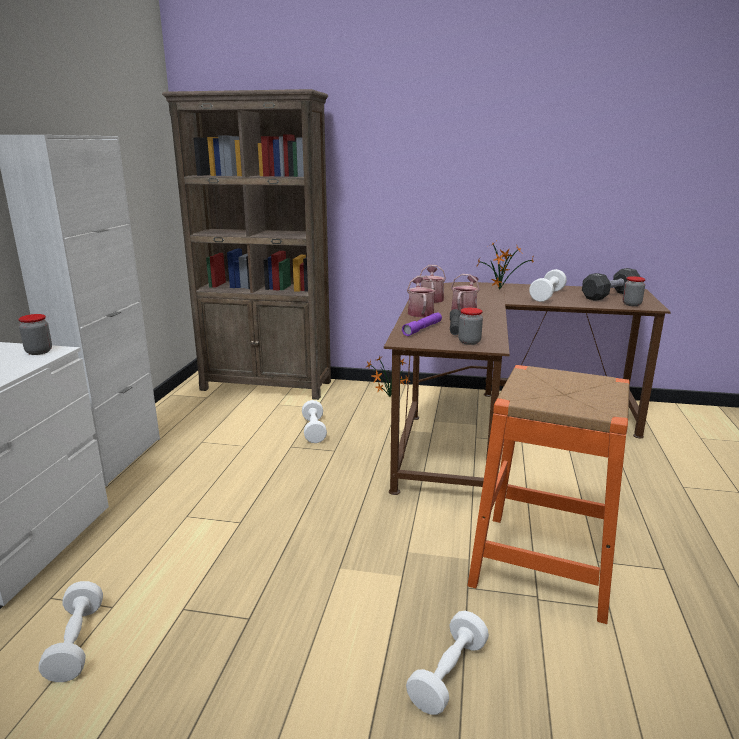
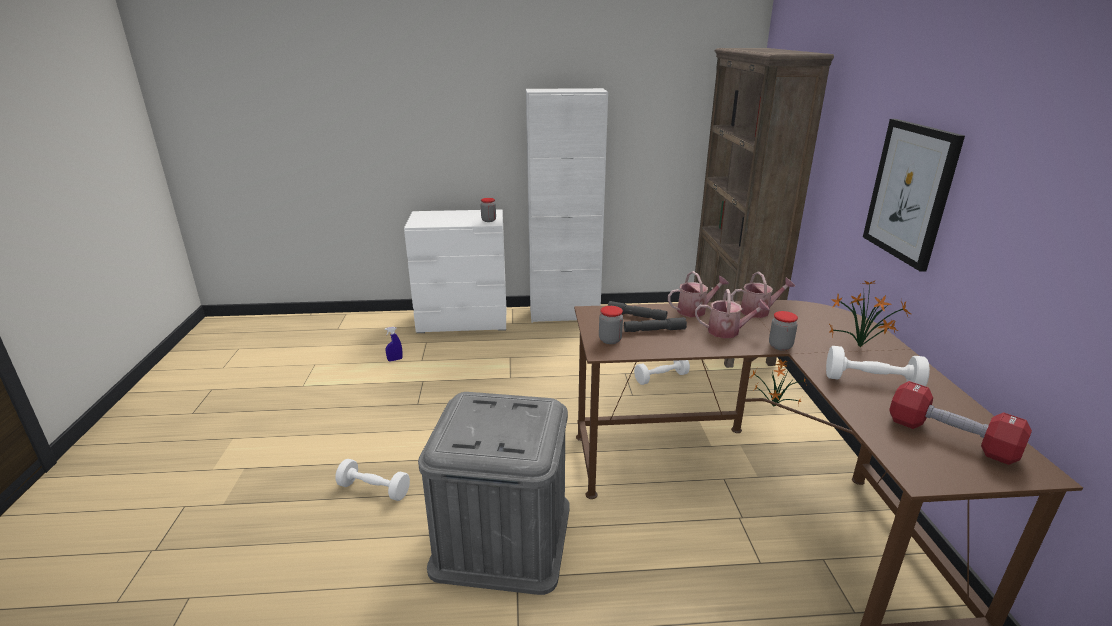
camera: 75 degrees right, 5 degrees up
white dumbbell [39,581,103,682] -> blue spray bottle [385,327,403,361]
purple flashlight [402,312,442,336] -> grey flashlight [608,301,667,320]
orange stool [467,365,630,624] -> grey storage box [418,392,570,595]
black dumbbell [582,268,640,301] -> red dumbbell [889,381,1032,465]
jar [623,276,646,306] -> jar moved to [769,311,798,351]
none -> picture [863,119,965,272]

